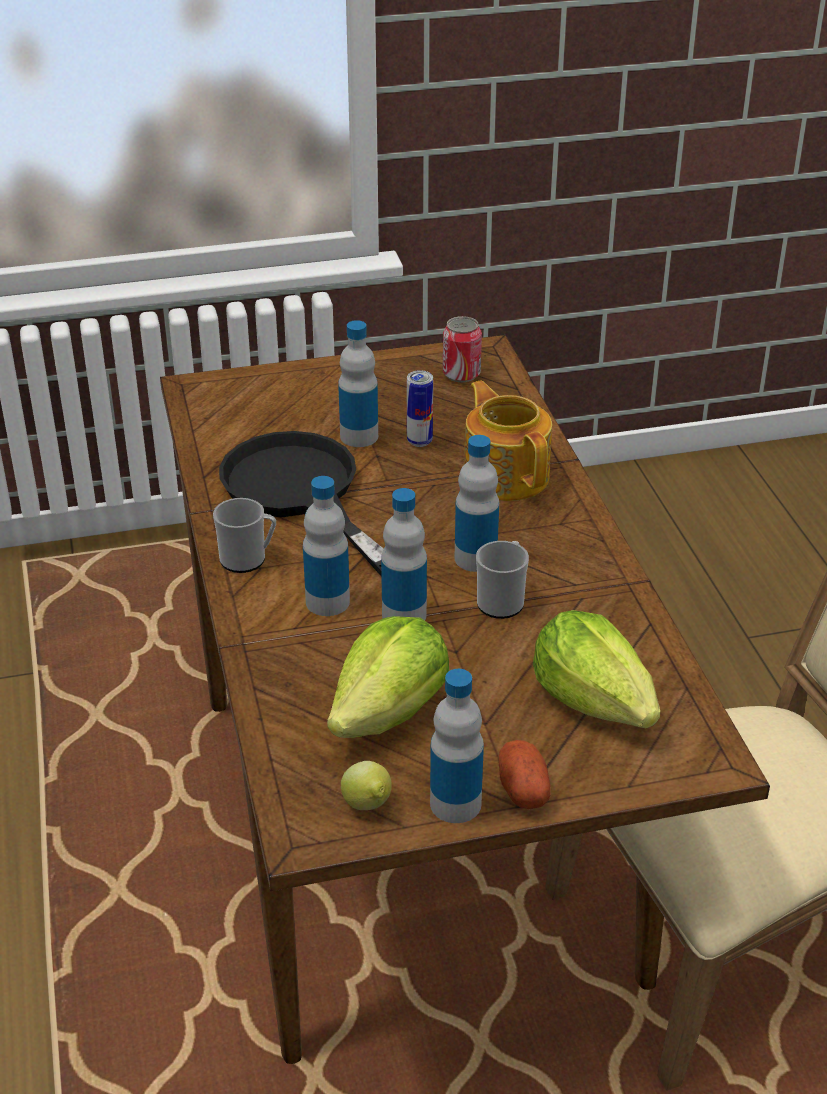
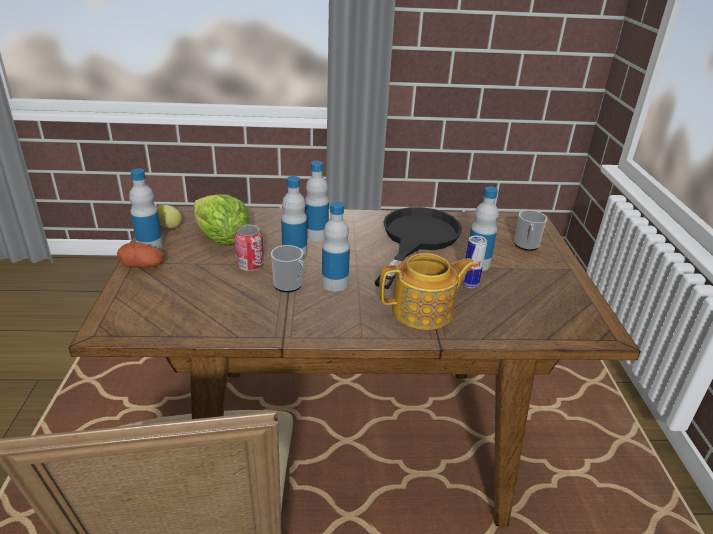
camera: 100 degrees right, 5 degrees down
mug [213,498,276,573] -> mug moved to [514,210,547,251]
black frying pan [219,431,383,576] -> black frying pan turned 45 degrees counterclockwise [375,207,462,289]
can [443,316,482,382] -> can moved to [234,224,264,271]
lettuce [533,610,660,728] -> none

